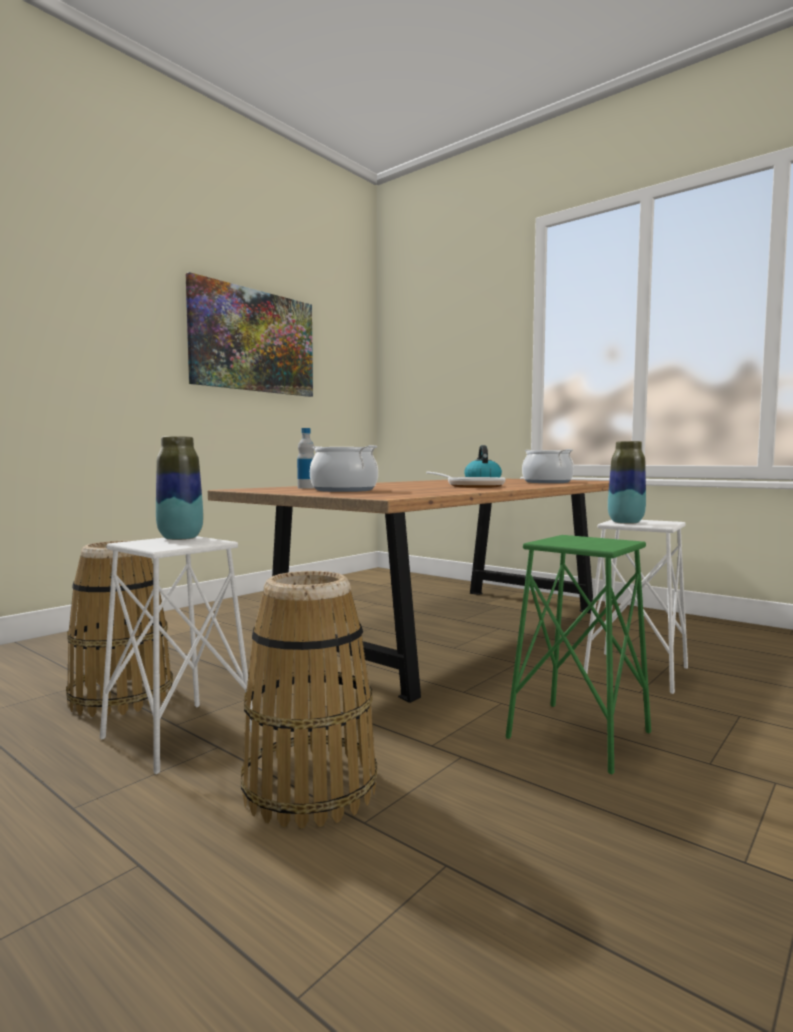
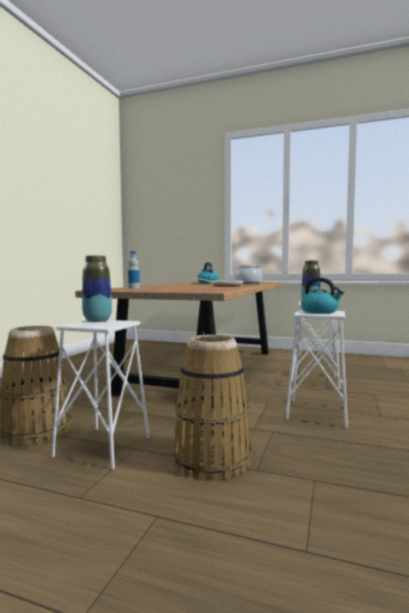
camera: 20 degrees left, 0 degrees up
picture [186,272,313,397] -> none
cooking pot [310,445,378,492] -> none
green stool [506,535,651,774] -> white stool [285,310,348,428]
none -> kettle [301,277,344,313]

